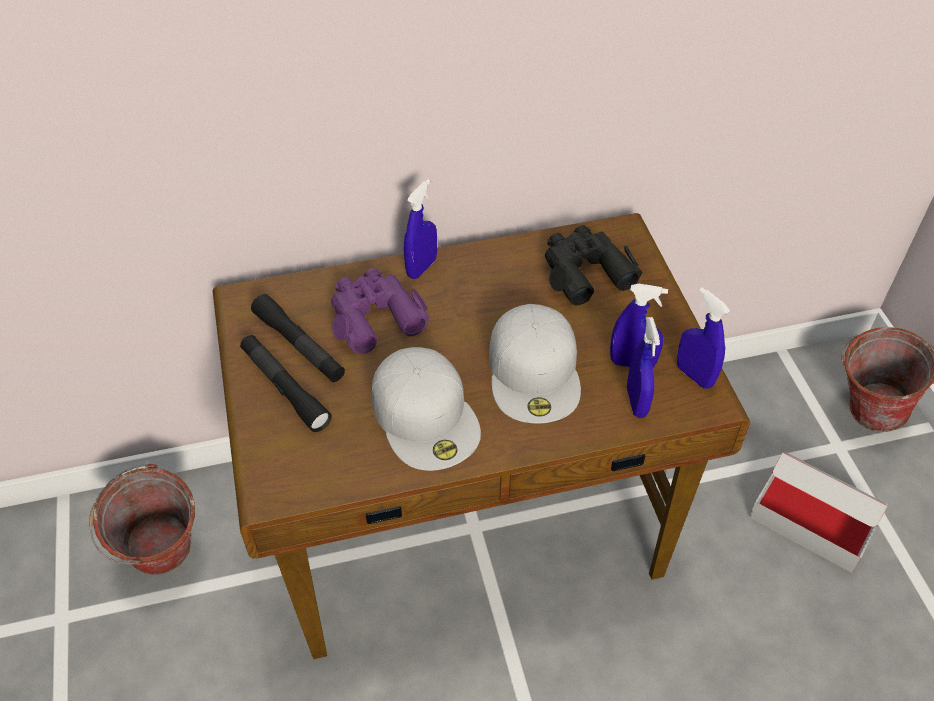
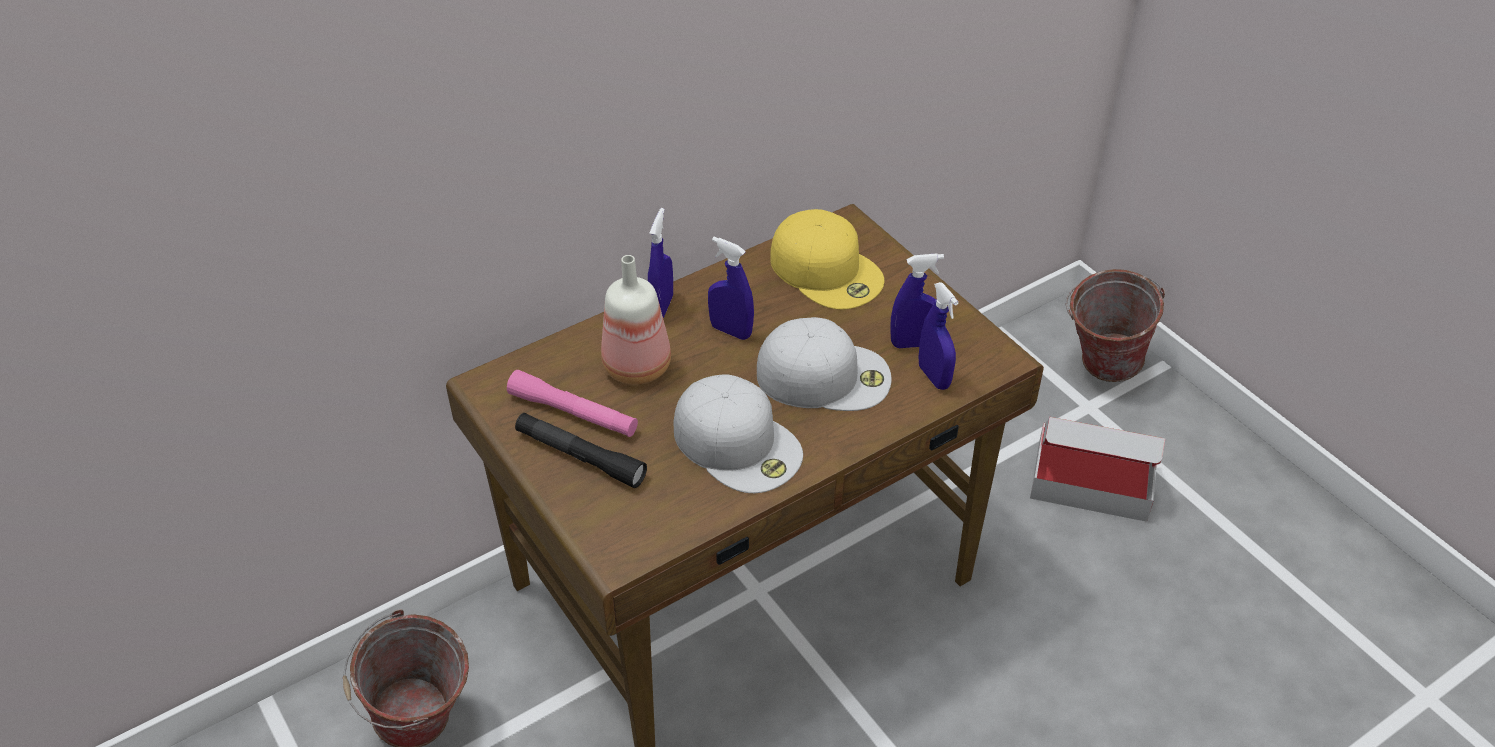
camera: 20 degrees left, 5 degrees down
black flashlight [251,294,345,382] -> pink flashlight [507,370,638,437]
purple binoculars [331,268,429,354] -> bottle [601,255,671,385]
white cap [489,304,581,424] -> white cap turned 60 degrees counterclockwise [757,317,892,411]
black binoculars [545,225,643,306] -> yellow cap [770,209,884,310]
blue spray bottle [677,287,730,389] -> blue spray bottle moved to [708,237,754,340]

